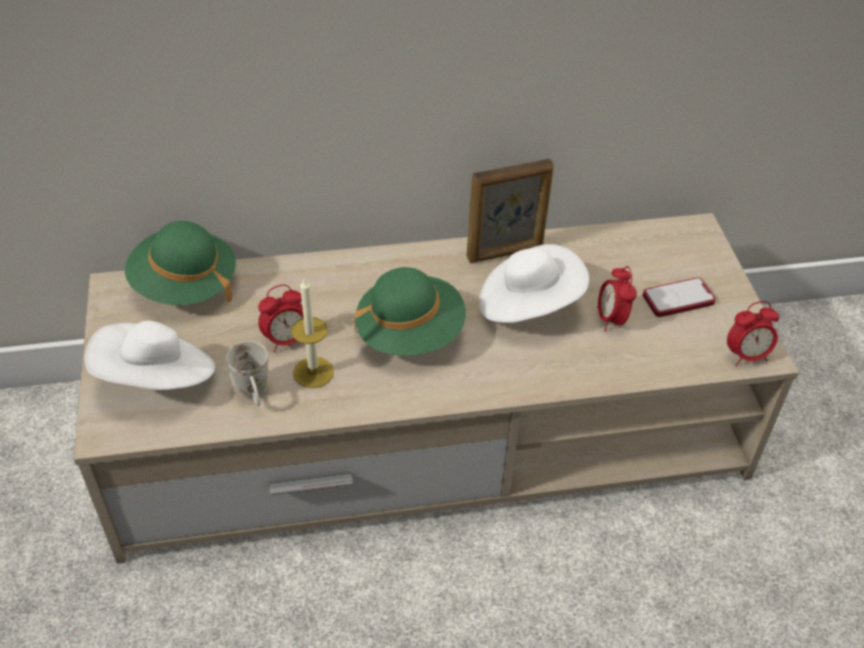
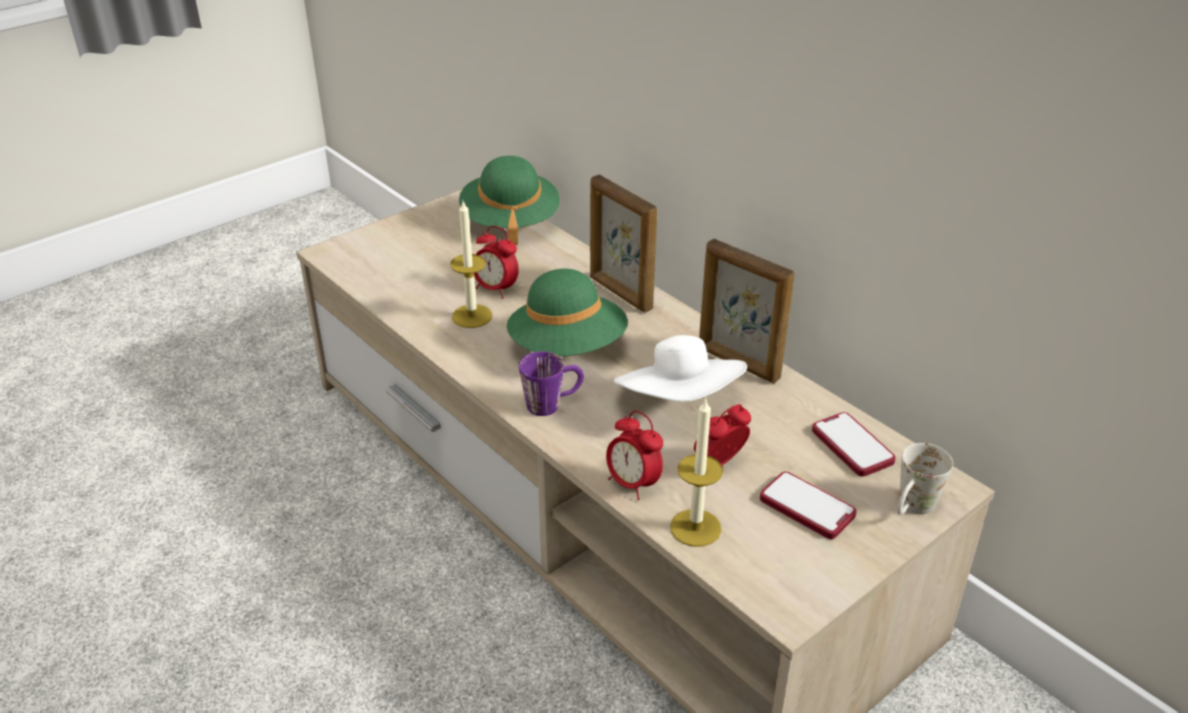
camera: 60 degrees right, 10 degrees down
white hat [85,320,215,390] -> none
white mug [227,341,268,406] -> white mug moved to [897,443,953,515]
alarm clock [727,301,780,366] -> alarm clock moved to [606,411,663,500]
none -> purple mug [519,351,584,416]
none -> picture frame [590,175,657,313]
none -> candle [670,397,723,547]
none -> phone [812,412,896,477]

